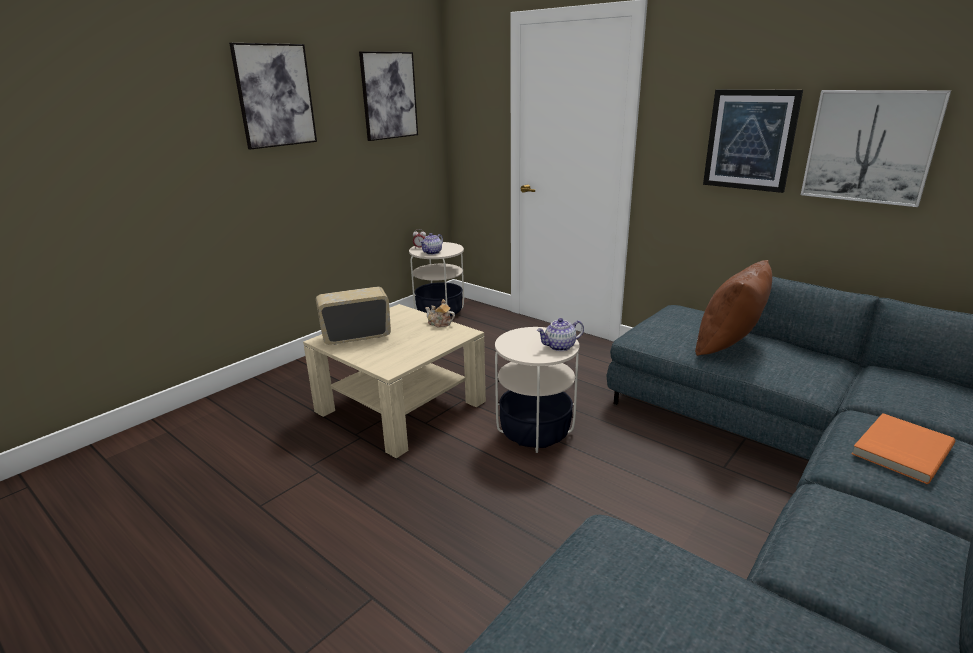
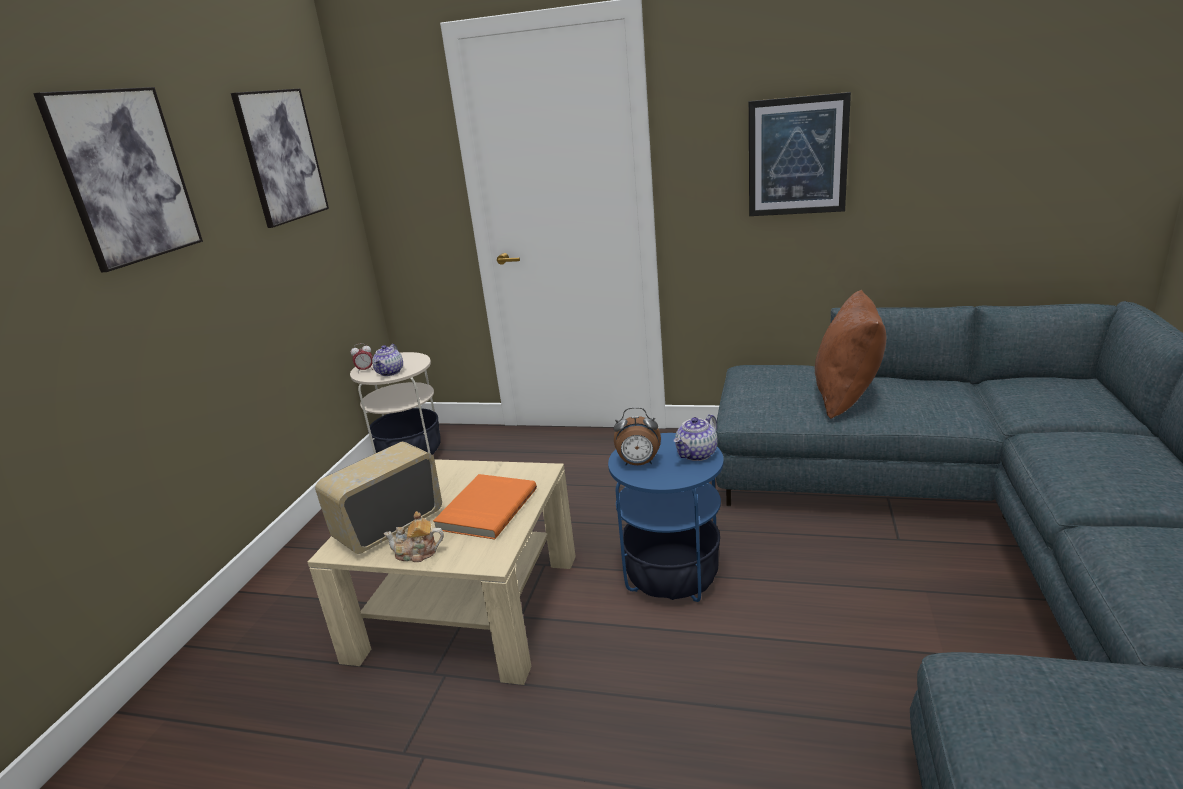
camera: 25 degrees left, 0 degrees up
teapot [425,299,455,327] -> teapot moved to [384,511,444,562]
beige side table [495,327,580,453] -> blue side table [608,433,724,602]
picture [801,90,951,207] -> none
orange book [852,413,955,484] -> orange book moved to [433,474,537,540]
none -> alarm clock [614,407,661,465]

